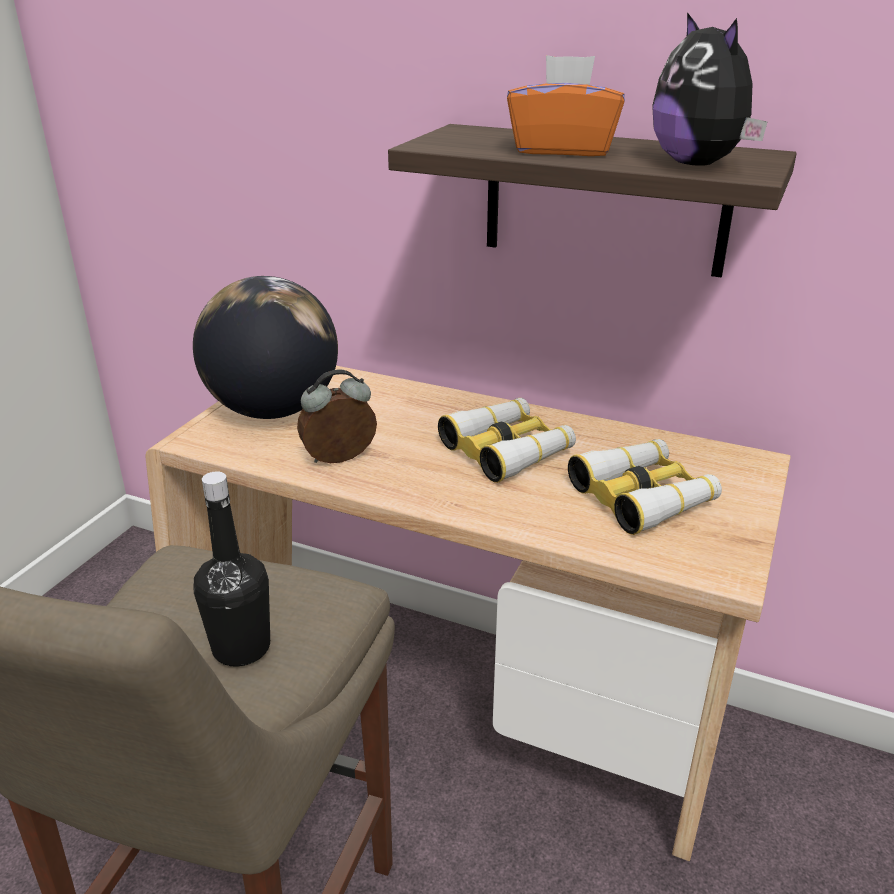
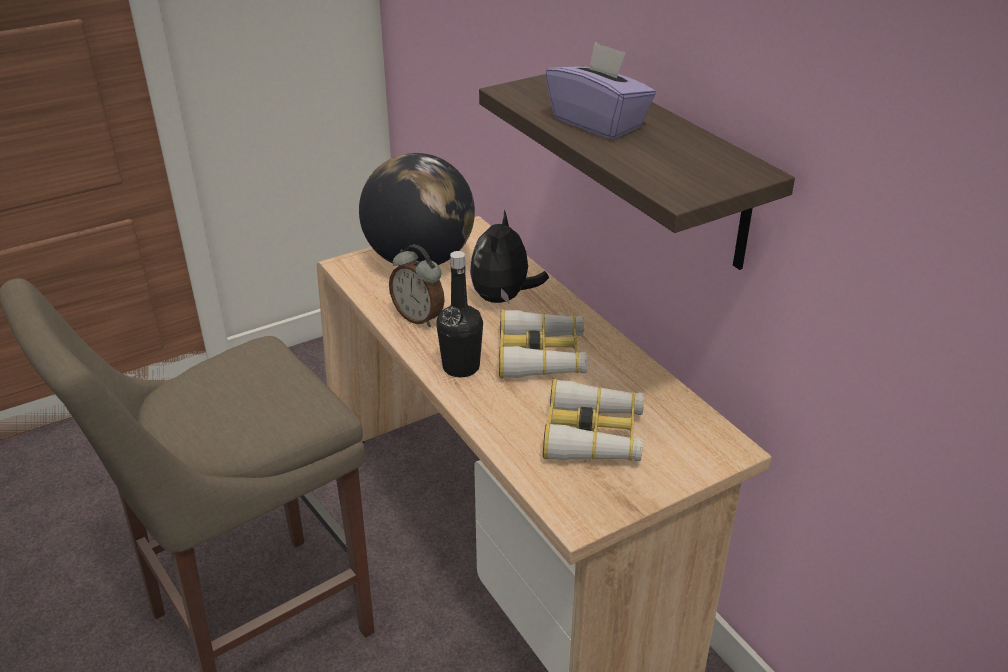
camera: 35 degrees right, 5 degrees up
black bottle [194,471,270,667] -> black bottle moved to [436,251,483,377]
alarm clock [297,369,377,463] -> alarm clock turned 150 degrees counterclockwise [389,245,445,327]
orange tissue box [507,55,625,156] -> purple tissue box [546,42,656,139]
plush toy [652,12,767,166] -> plush toy moved to [470,210,549,304]

